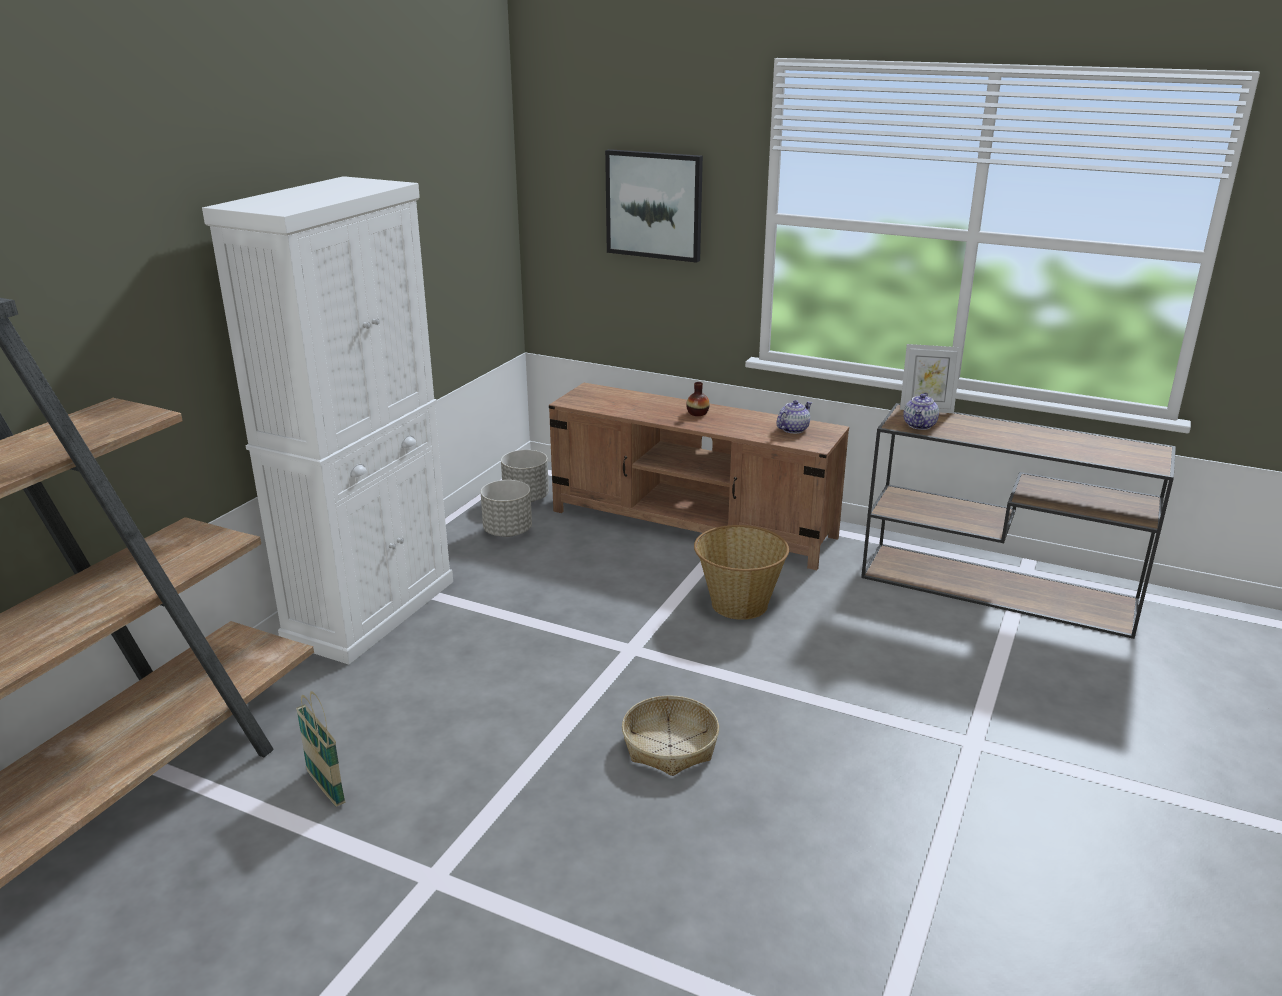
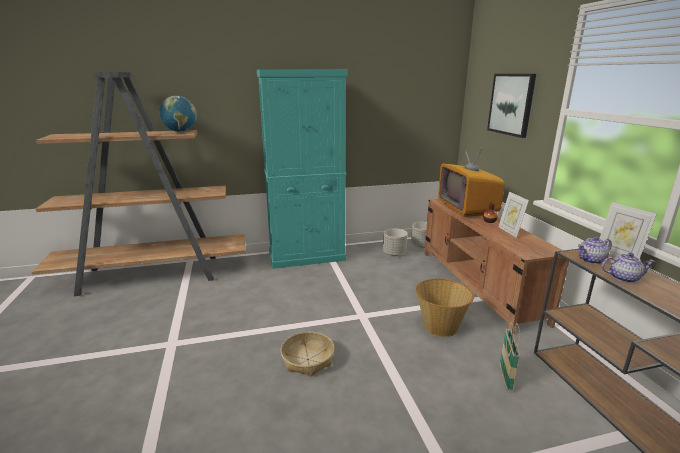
camera: 50 degrees right, 5 degrees down
white cabinet [202,176,453,665] -> turquoise cabinet [257,69,348,269]
basket [296,691,345,807] -> basket moved to [500,323,520,391]
teapot [777,400,812,434] -> teapot moved to [601,253,655,283]
none -> globe [159,96,197,132]
none -> television [438,145,505,217]
none -> picture frame [499,192,529,238]

